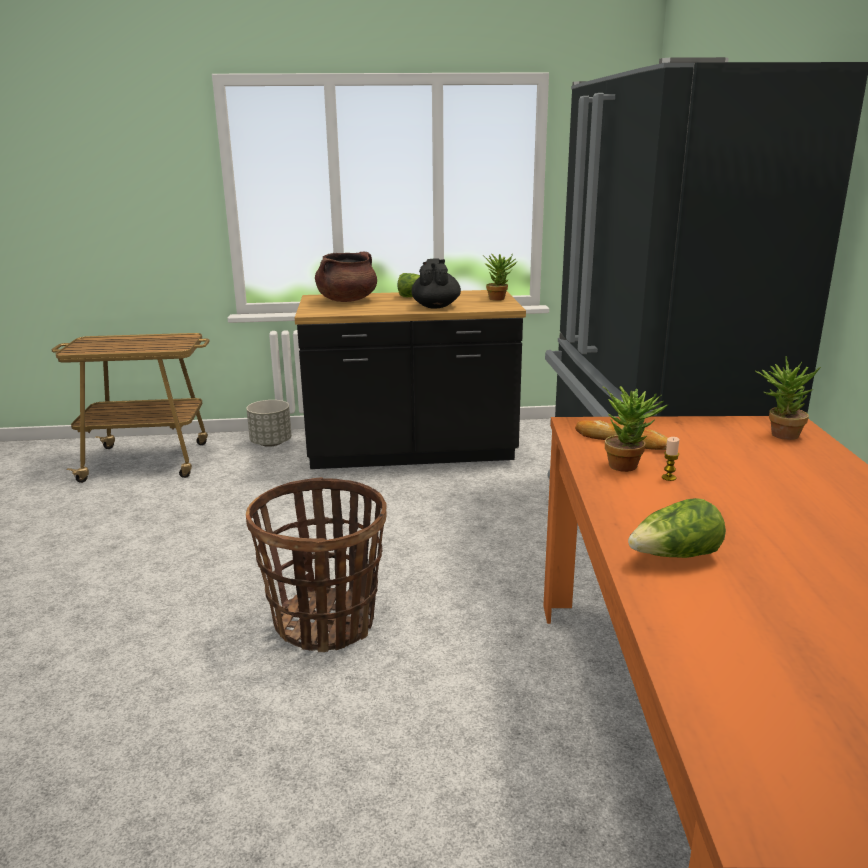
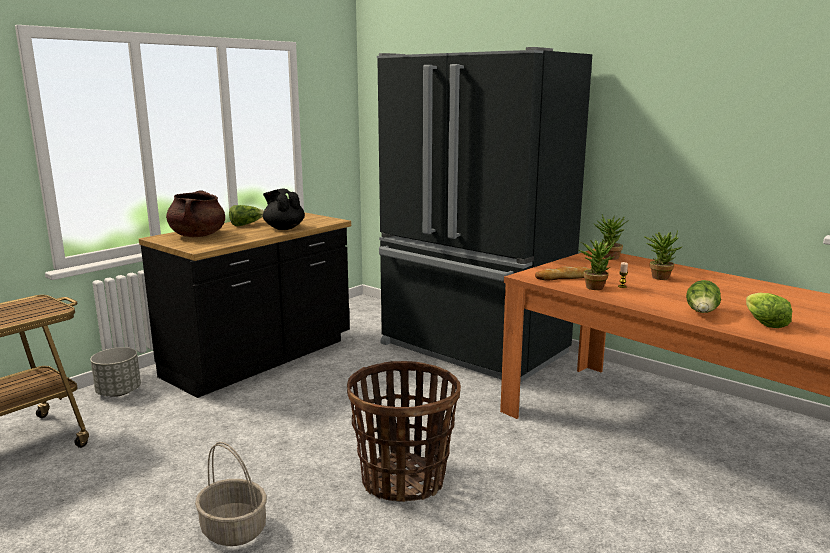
camera: 45 degrees left, 5 degrees down
potted plant [482,254,518,301] -> potted plant moved to [644,231,682,280]
none -> basket [195,442,267,546]
none -> lettuce [746,293,792,328]

